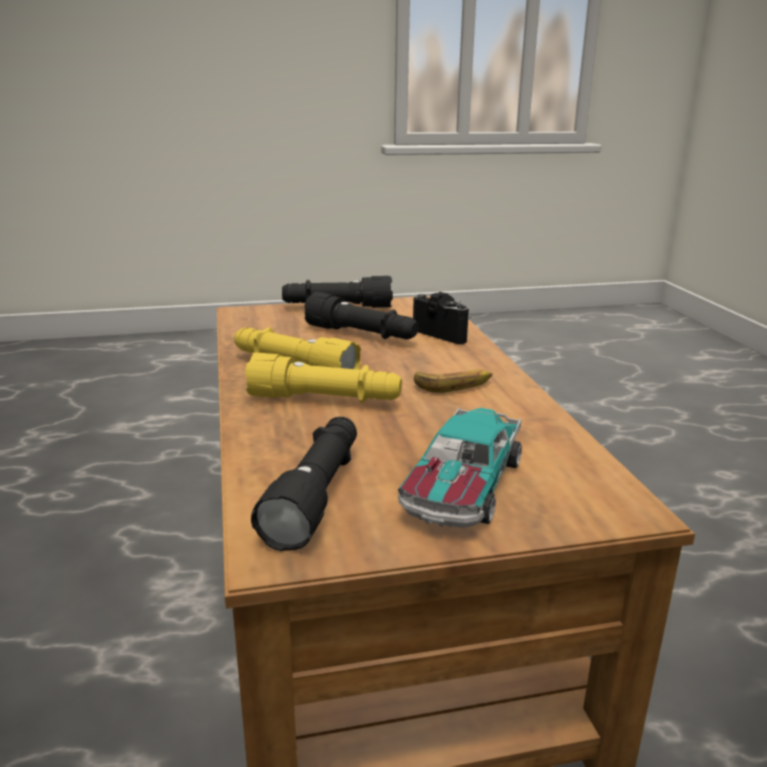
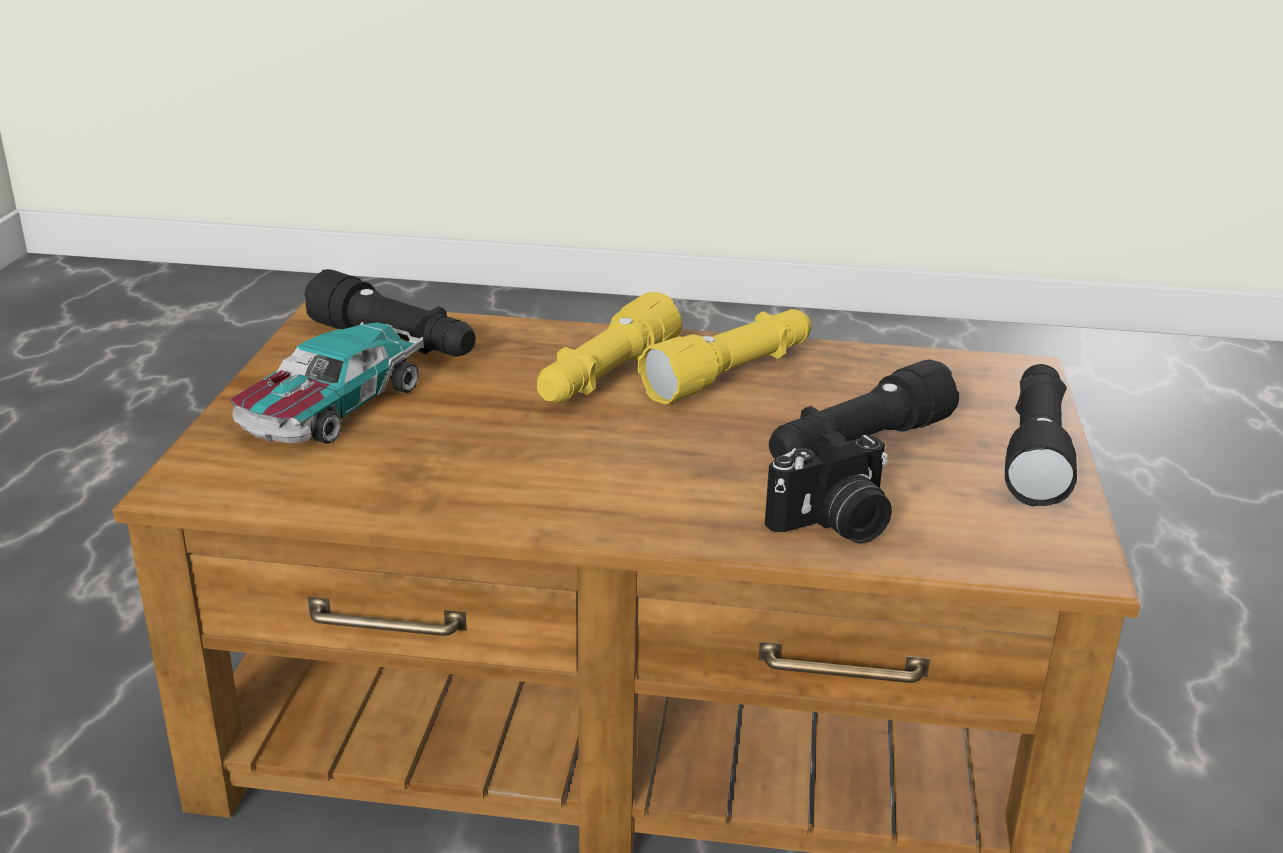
camera: 110 degrees right, 5 degrees up
toy car [398,408,522,528] -> toy car turned 105 degrees counterclockwise [230,322,424,444]
banana [414,369,492,393] -> none

